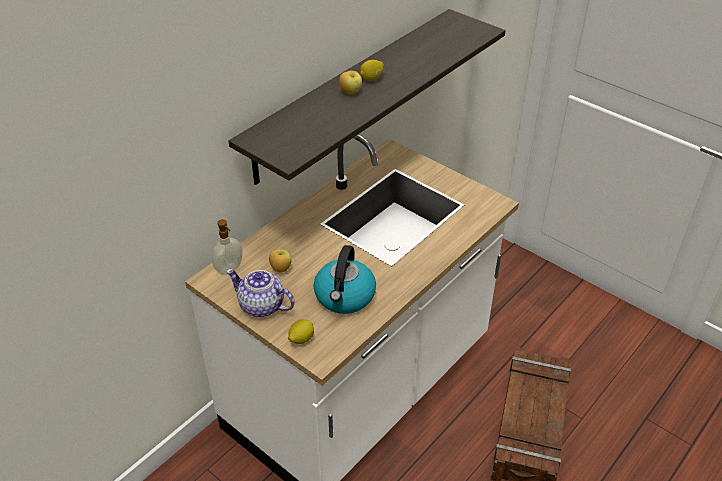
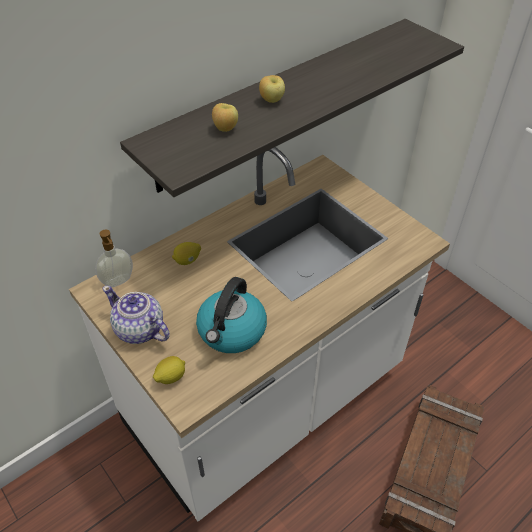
camera: 10 degrees right, 5 degrees up
apple [269,249,291,273] -> apple moved to [212,103,238,132]
lemon [360,60,384,81] -> lemon moved to [172,242,201,265]

